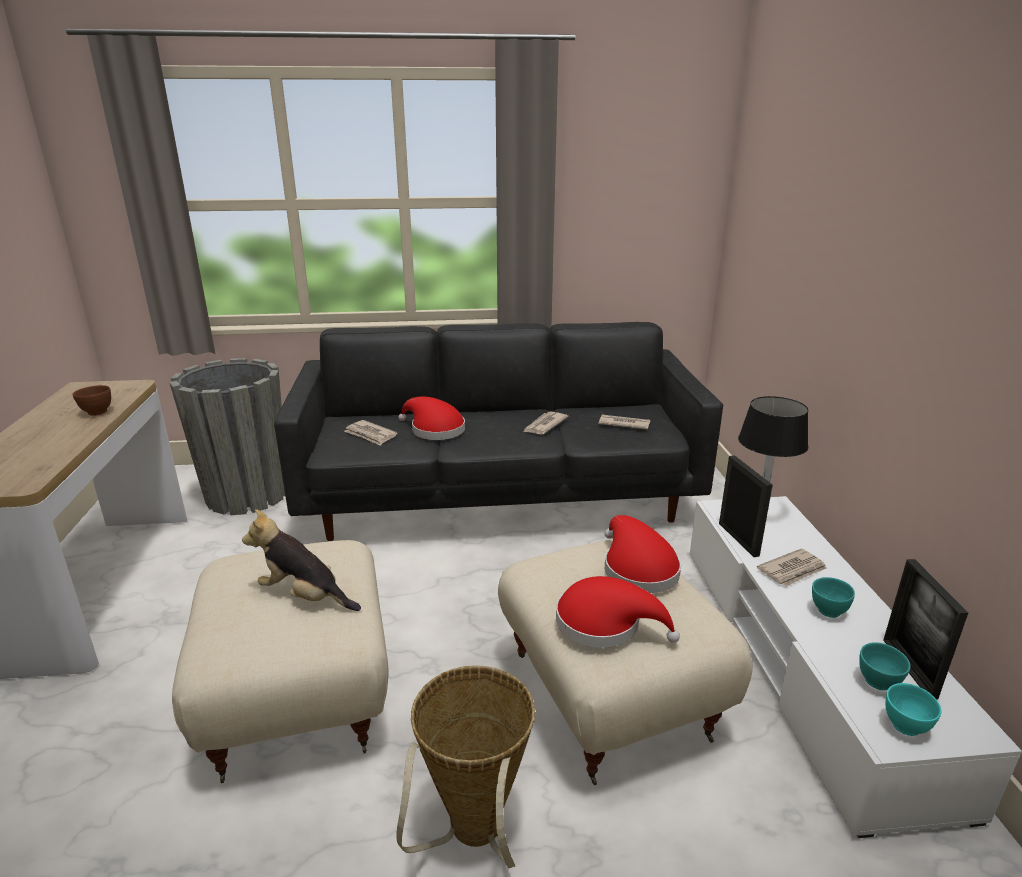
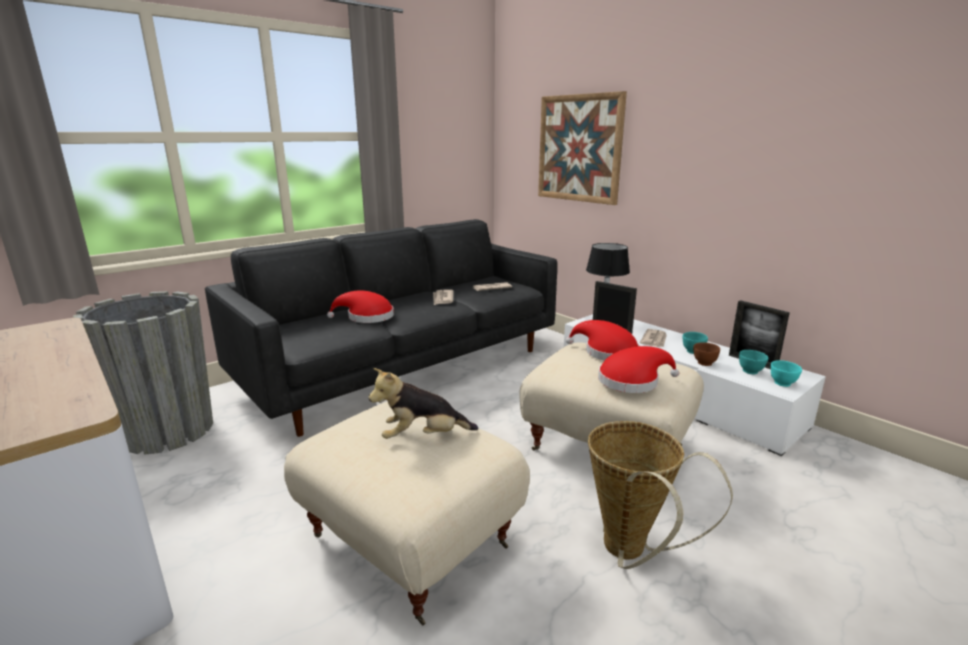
camera: 35 degrees left, 5 degrees down
brown bowl [72,385,111,416] -> brown bowl moved to [693,342,720,366]
newspaper [344,420,397,446] -> none
none -> picture [538,91,627,205]

